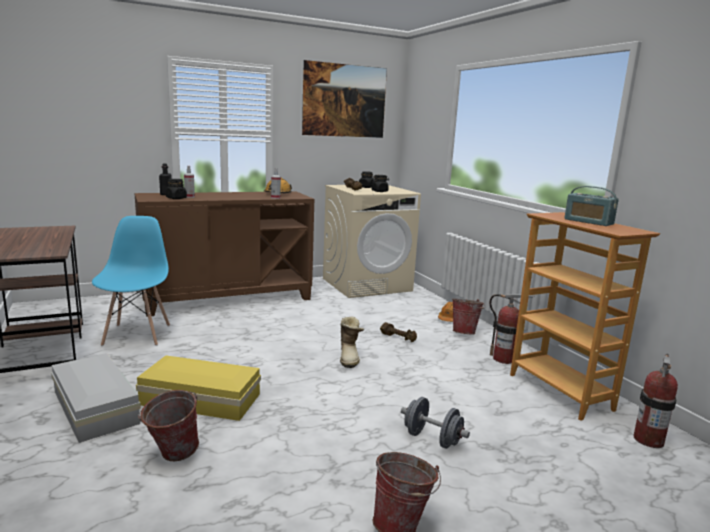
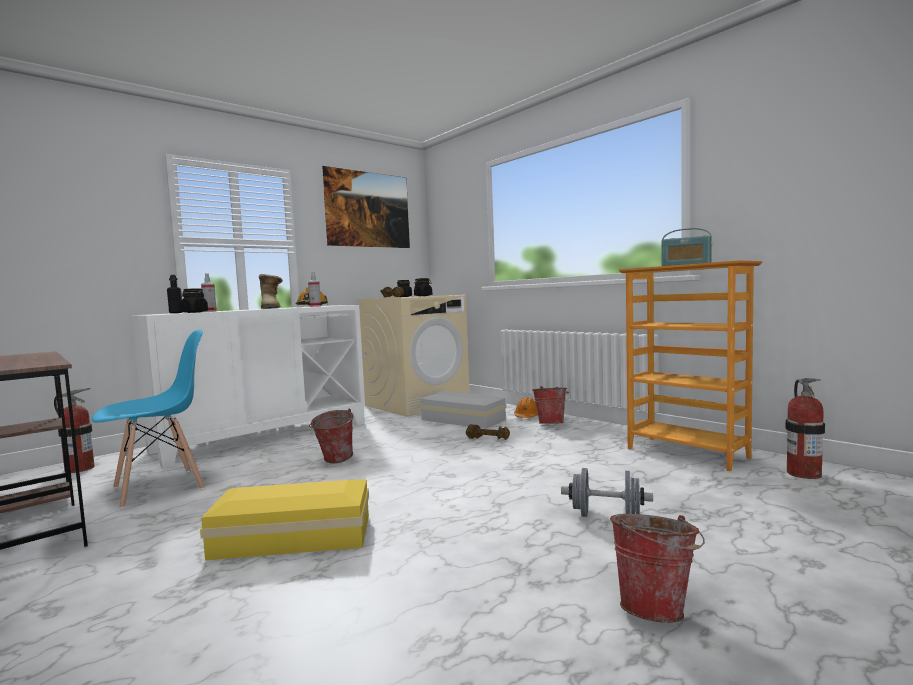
camera: 15 degrees left, 10 degrees down
white storage box [51,353,141,443] -> white storage box moved to [420,391,507,429]
blue chair [92,216,170,346] -> blue chair turned 75 degrees clockwise [92,330,205,509]
brown cabinet [134,191,314,317] -> white cabinet [132,305,365,469]
bucket [138,390,199,461] -> bucket moved to [309,408,353,463]
boot [340,316,364,368] -> boot moved to [259,274,283,309]
fire extinguisher [489,294,534,364] -> fire extinguisher moved to [54,388,95,473]

